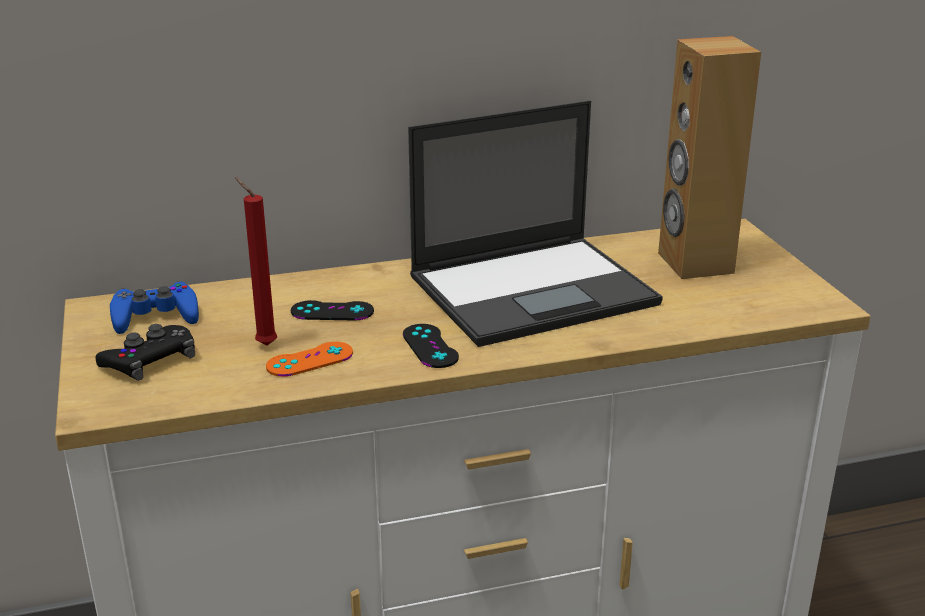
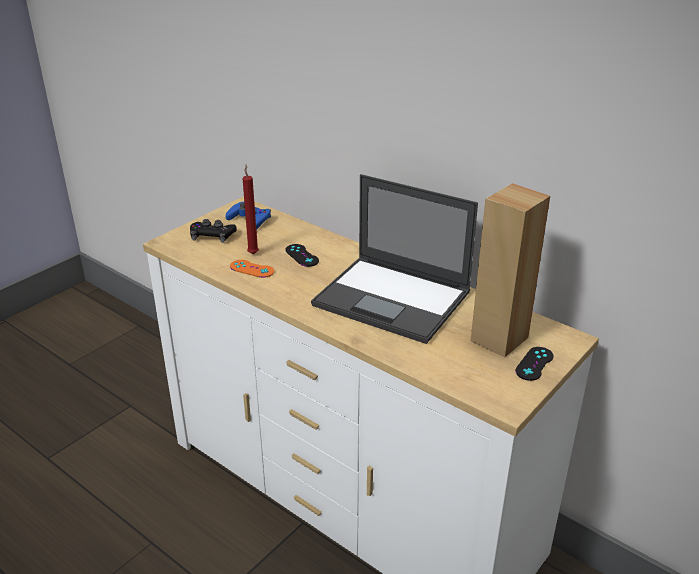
camera: 55 degrees right, 5 degrees up
black game controller [403,324,459,368] -> black game controller moved to [515,347,554,381]

